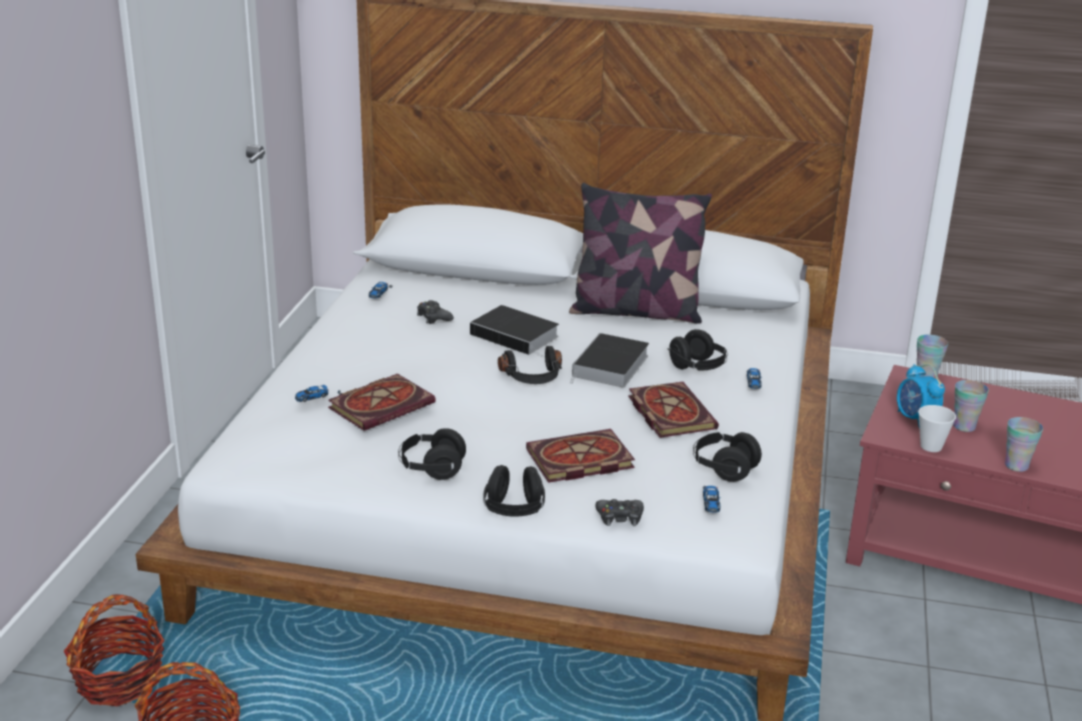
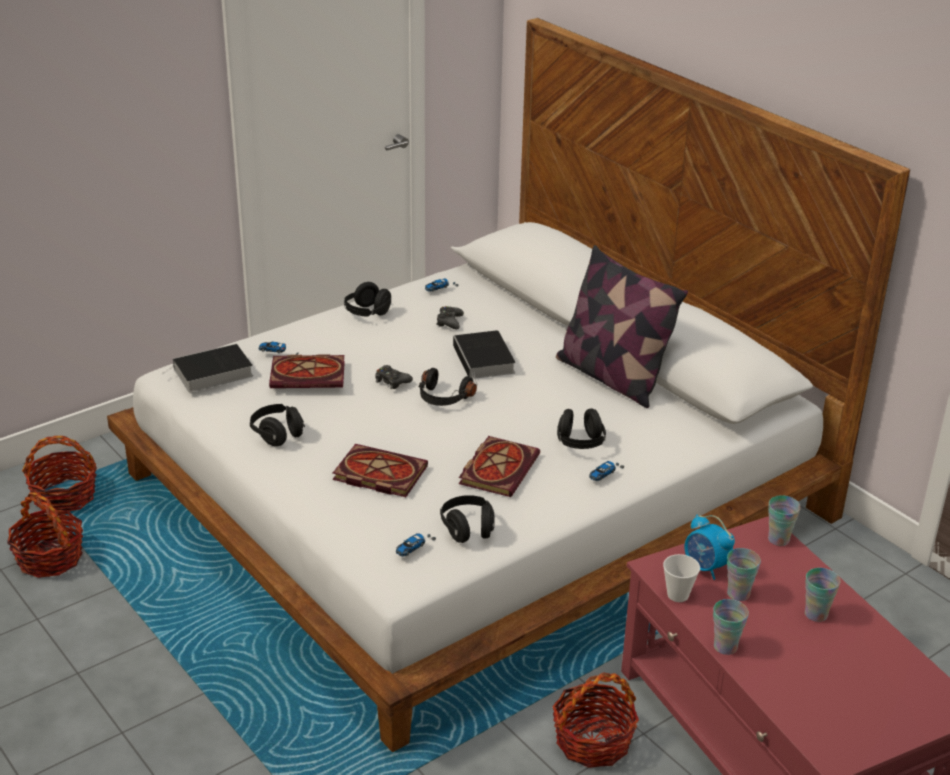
camera: 40 degrees right, 5 degrees up
black headphones [484,465,545,517] -> black headphones moved to [344,282,391,317]
book [570,333,649,388] -> book moved to [163,344,253,392]
black game controller [595,499,644,526] -> black game controller moved to [375,365,413,389]
alarm clock [897,364,945,429] -> alarm clock turned 60 degrees counterclockwise [684,515,735,580]
none -> basket [552,672,639,768]
none -> cup [805,568,840,622]

